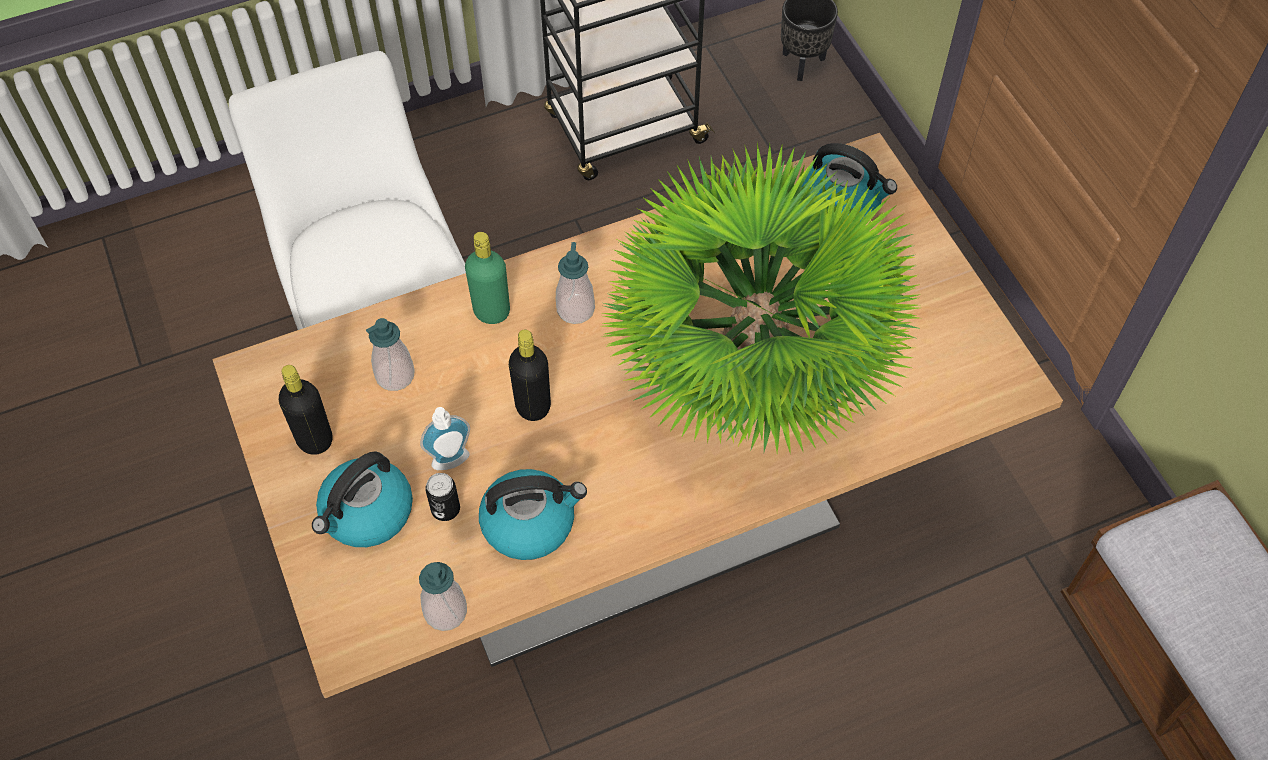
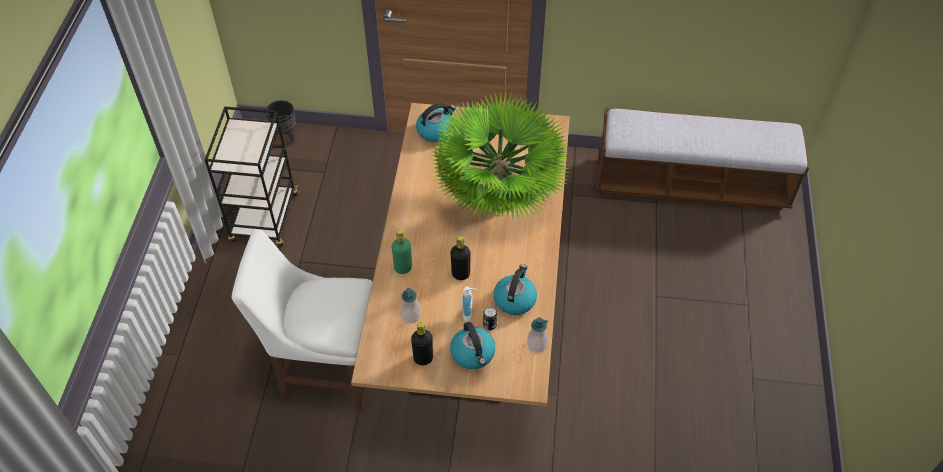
camera: 60 degrees left, 5 degrees down
soap dispenser [556,242,595,324] -> none

